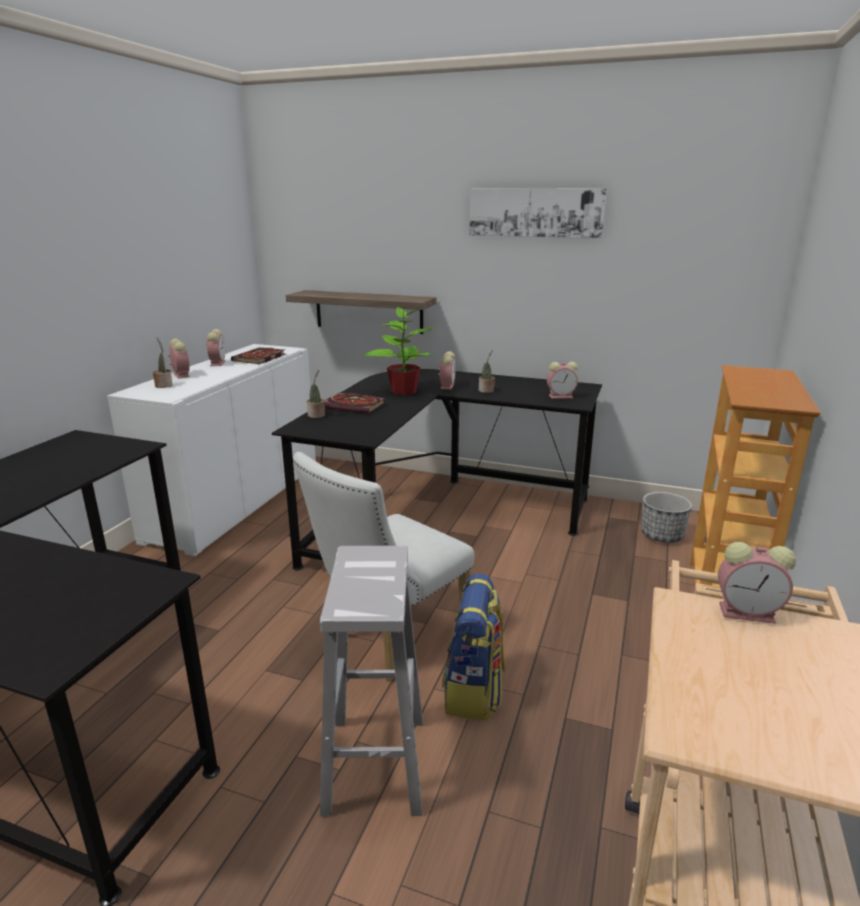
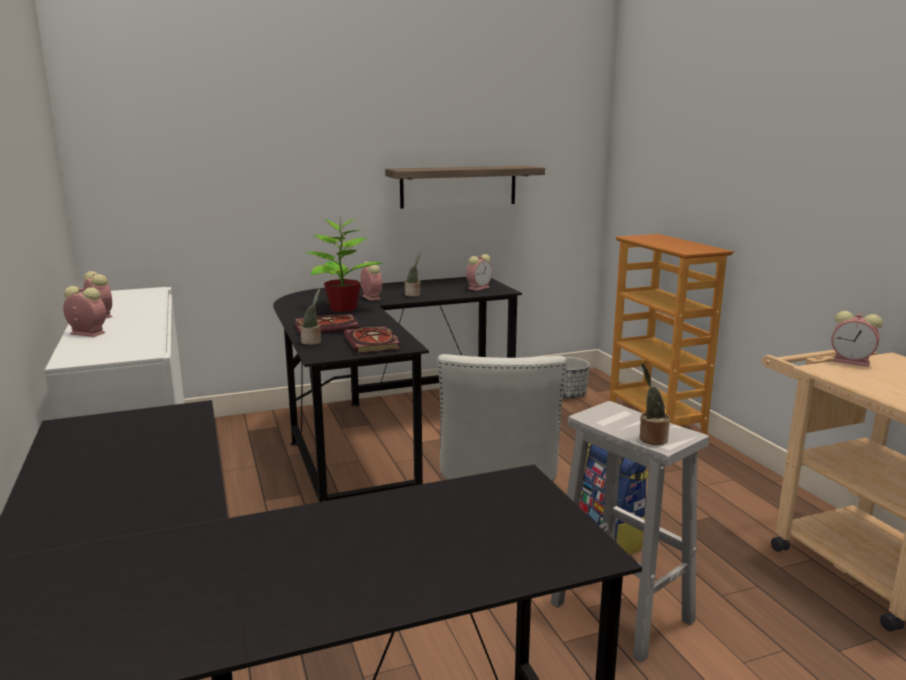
camera: 40 degrees left, 5 degrees down
potted plant [153,338,173,388] -> potted plant moved to [640,363,670,445]
book [231,347,285,364] -> book moved to [343,326,401,353]
shelf [286,290,436,334] -> shelf moved to [385,166,545,209]
picture [470,188,607,238] -> none
alarm clock [718,542,796,624] -> alarm clock turned 60 degrees clockwise [831,311,883,367]

